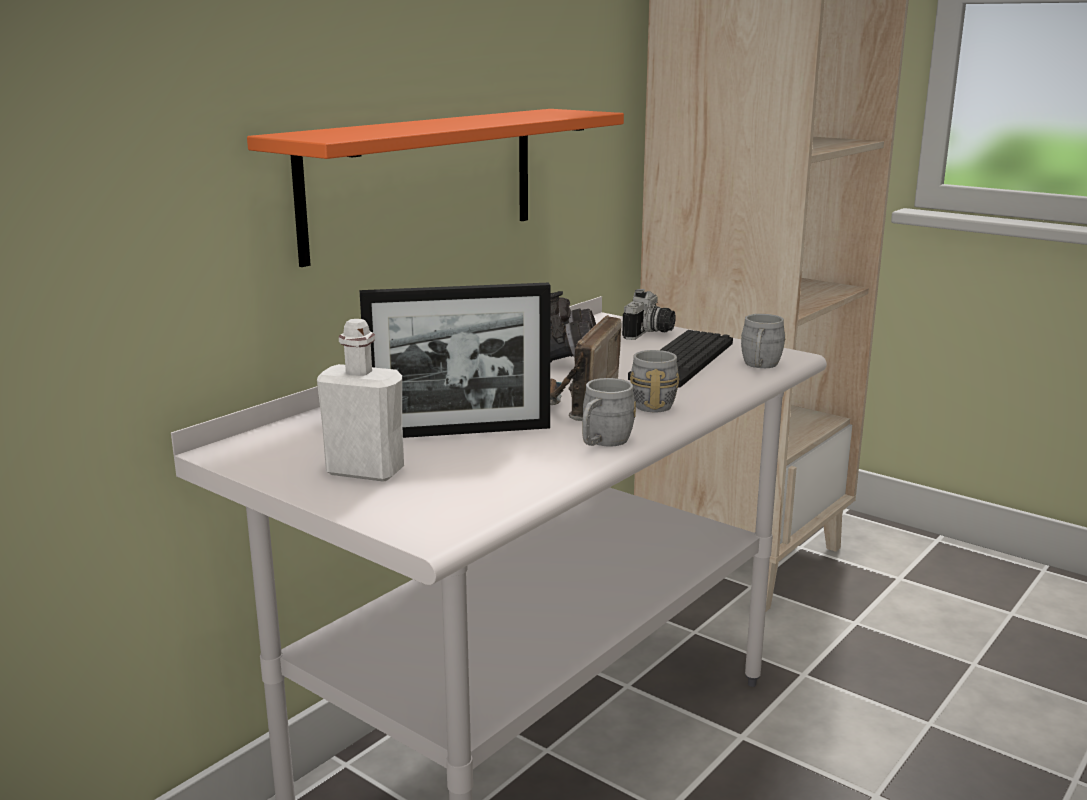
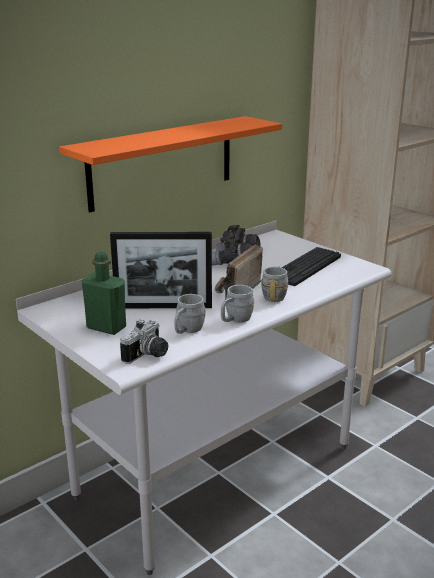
camera: 10 degrees right, 5 degrees up
white bottle [317,319,404,482] -> green bottle [82,252,126,335]
camera [622,289,676,340] -> camera moved to [120,320,168,364]
grey mug [741,314,785,368] -> grey mug moved to [174,294,206,334]

